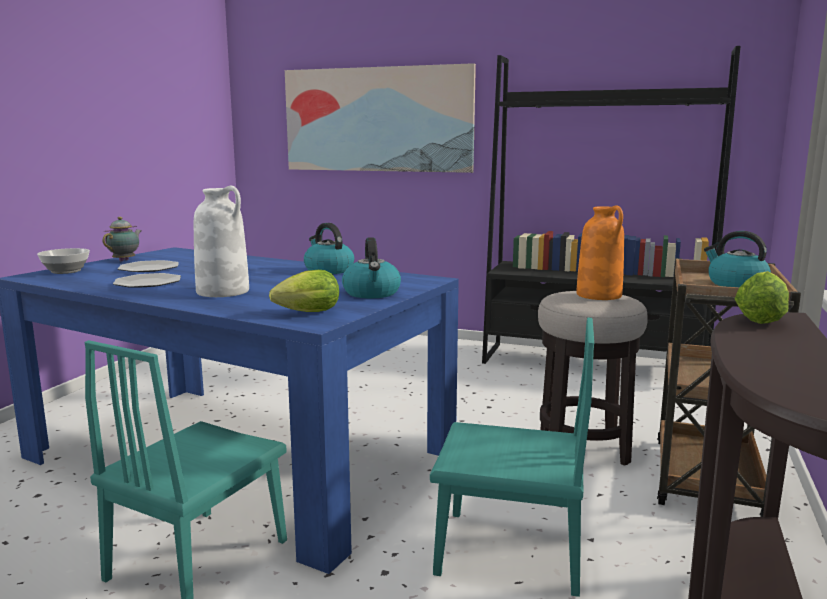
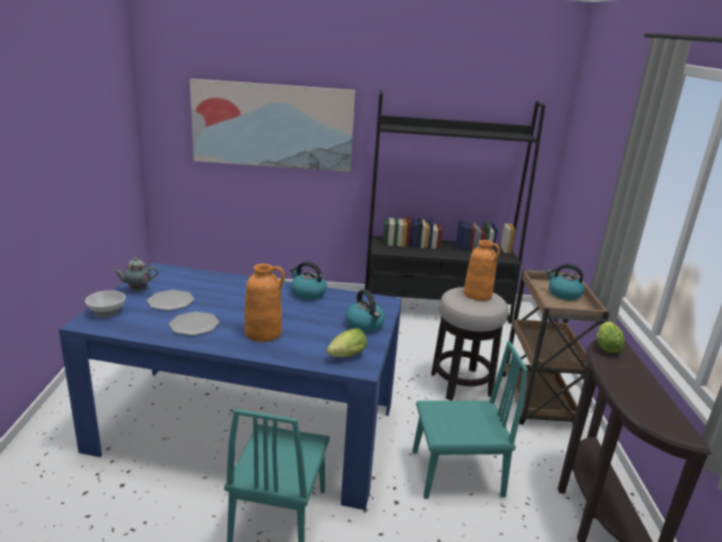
camera: 20 degrees left, 10 degrees up
teapot [102,217,142,262] -> teapot turned 105 degrees counterclockwise [113,257,158,290]
white vase [194,186,249,297] -> orange vase [245,264,285,342]

